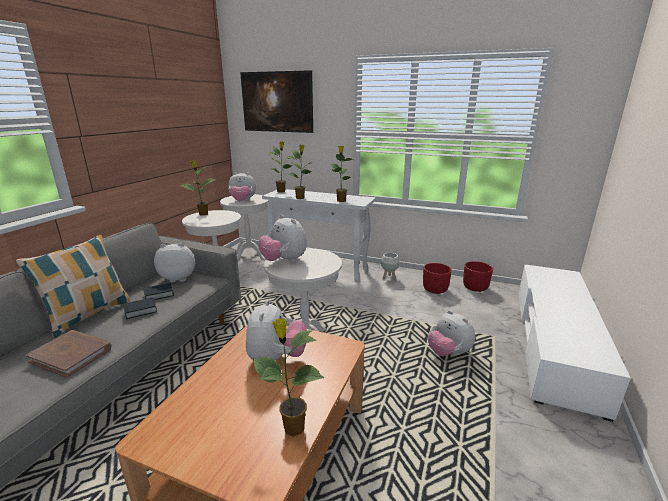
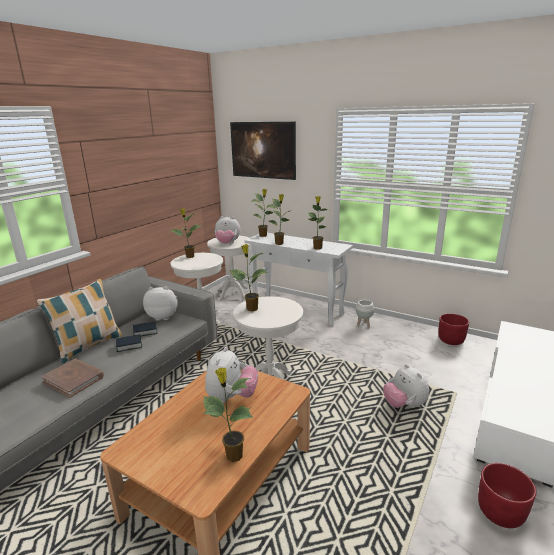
camera: 10 degrees right, 0 degrees up
plush toy [259,215,307,262] -> potted plant [230,244,268,312]
red planter [423,263,452,294] -> red planter moved to [478,463,536,528]

